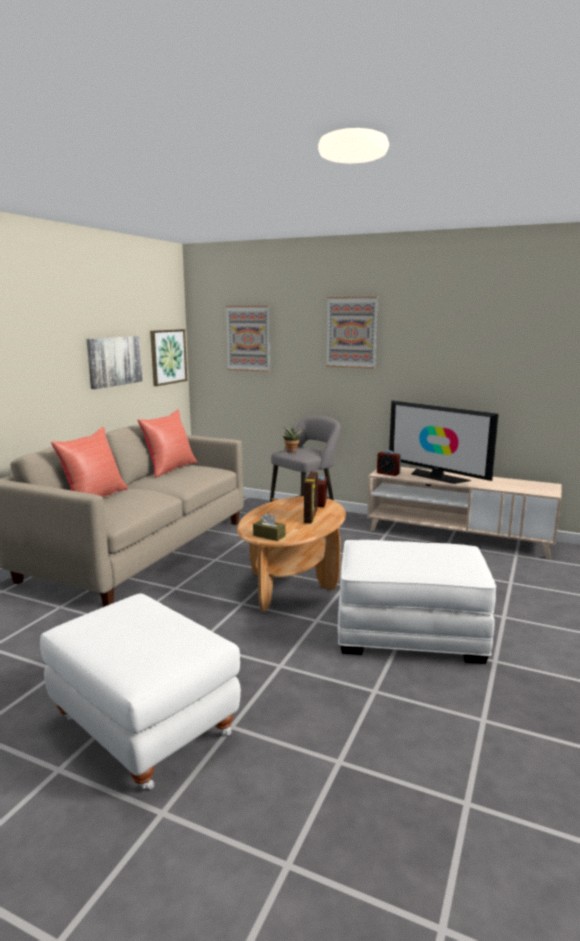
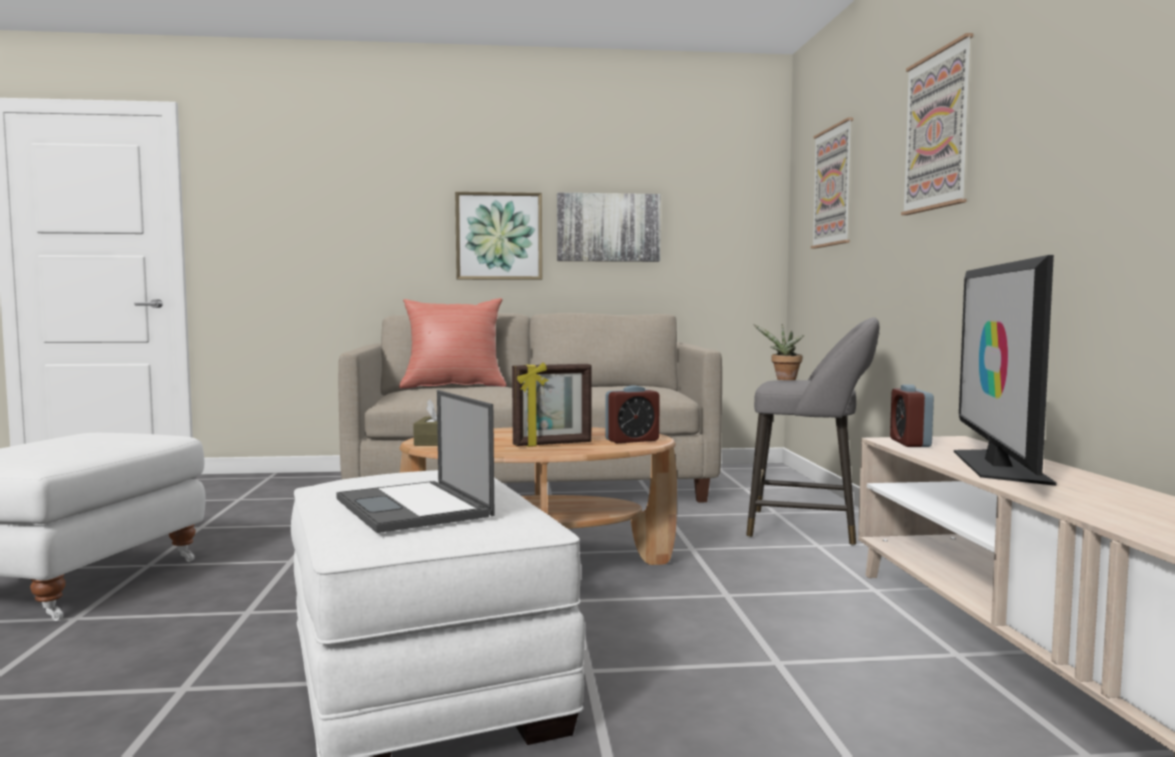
camera: 60 degrees right, 10 degrees down
red pillow [137,409,197,478] -> none
picture [150,329,187,386] -> picture moved to [455,192,542,280]
none -> laptop [336,390,494,533]

